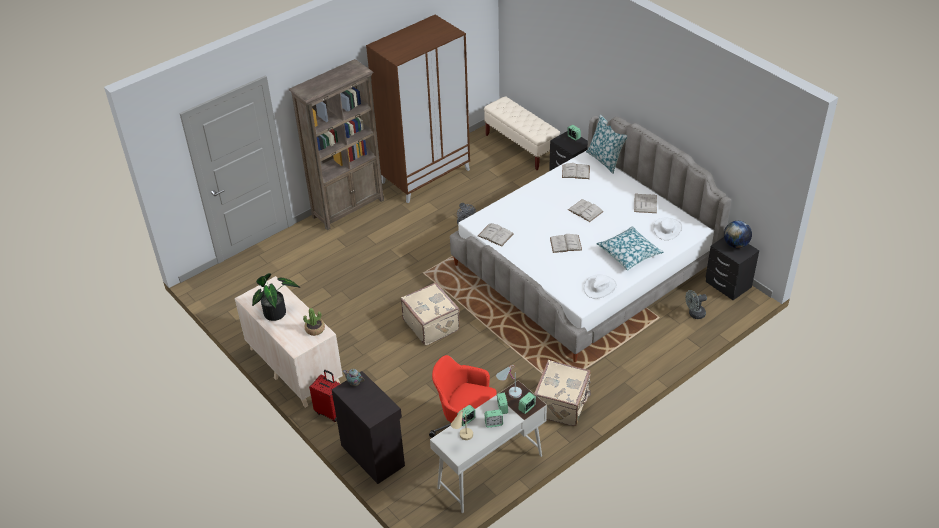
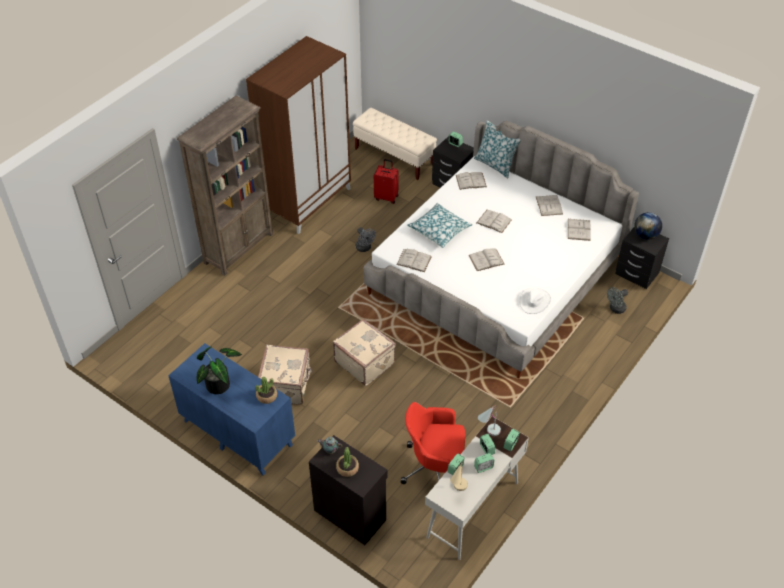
camera: 15 degrees left, 5 degrees up
beige dresser [235,276,343,408] -> blue dresser [168,343,295,476]
red suitcase [309,370,340,422] -> red suitcase moved to [374,159,398,204]
beige suitcase [534,360,591,426] -> beige suitcase moved to [258,345,313,405]
pillow [596,226,664,271] -> pillow moved to [407,203,473,248]
white hat [653,218,683,240] -> white book [568,219,591,241]
none -> potted plant [336,447,359,477]

